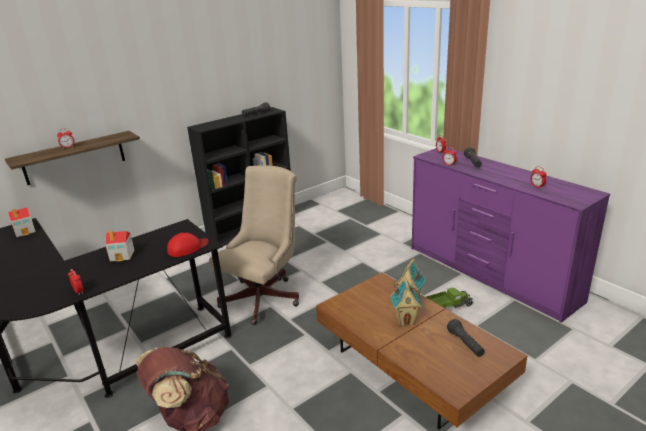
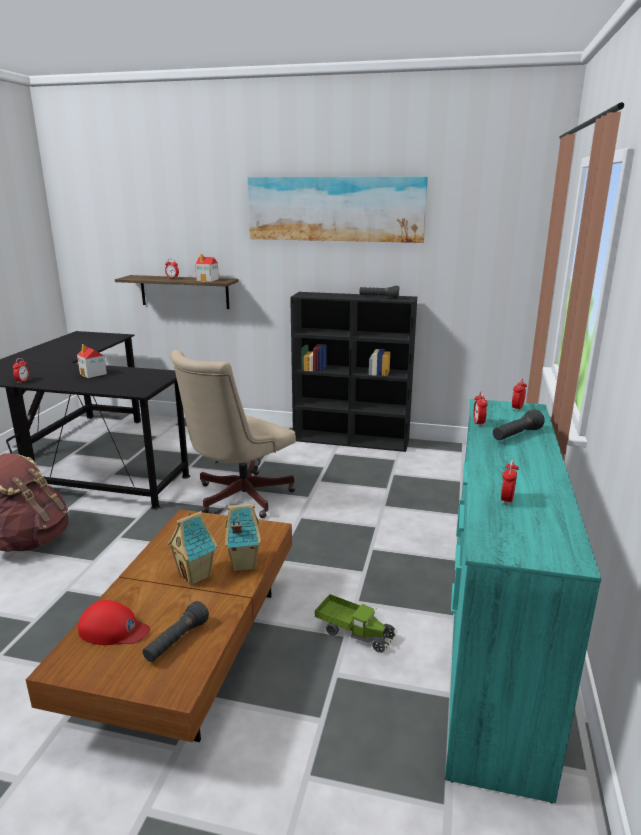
camera: 50 degrees right, 5 degrees down
toy house [8,207,36,237] -> toy house moved to [195,254,219,282]
red cap [167,232,209,257] -> red cap moved to [78,600,150,645]
beige office chair [209,165,299,325] -> beige office chair turned 135 degrees clockwise [170,350,296,518]
purple dresser [412,147,610,323] -> turquoise dresser [445,399,601,803]
none -> picture [248,177,428,243]

